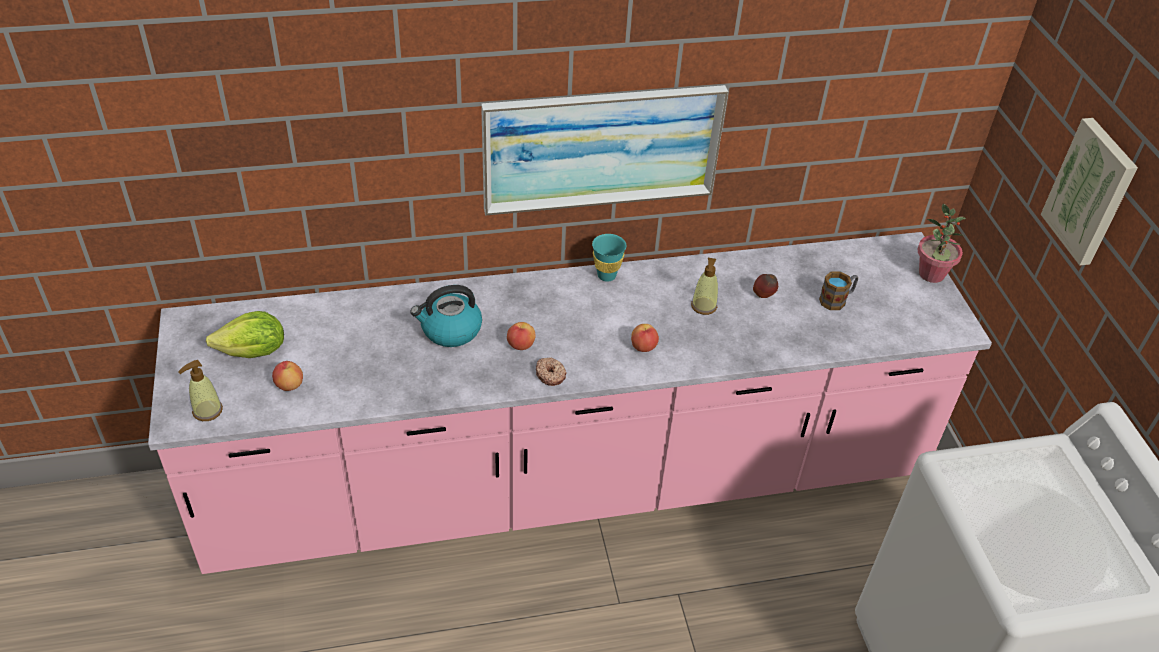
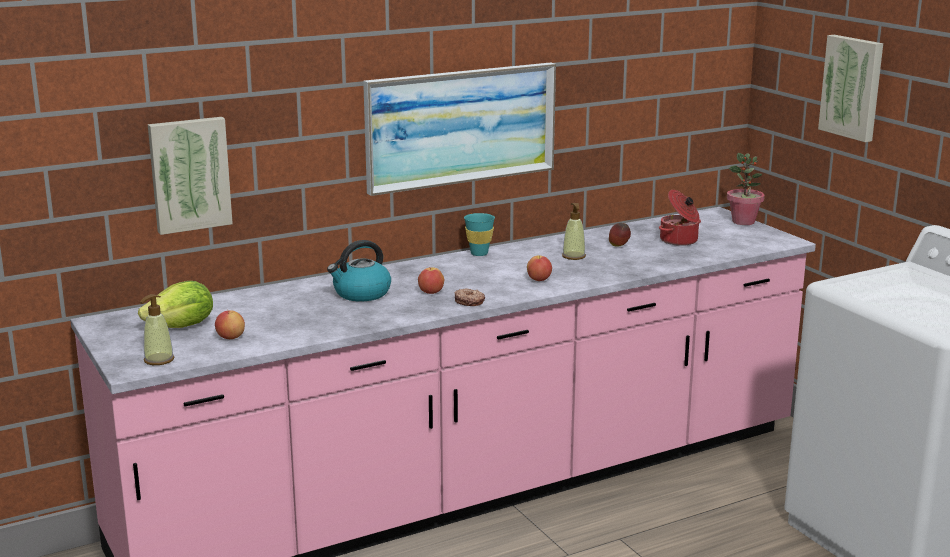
camera: 15 degrees left, 25 degrees down
mug [819,271,858,310] -> cooking pot [659,190,701,246]
none -> picture [148,117,233,235]

